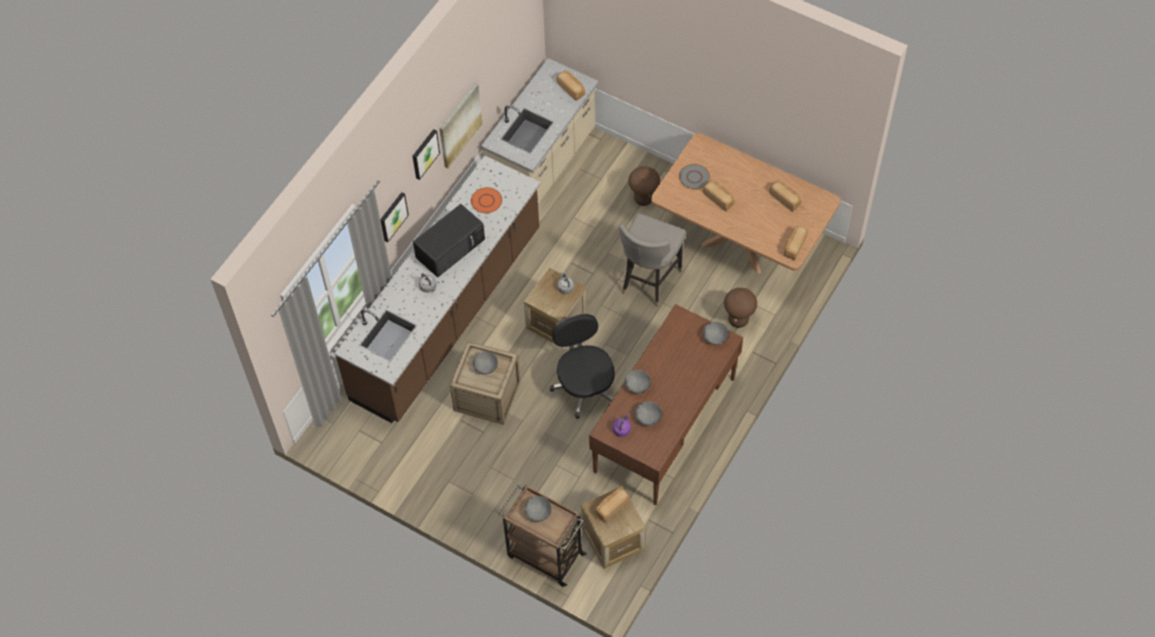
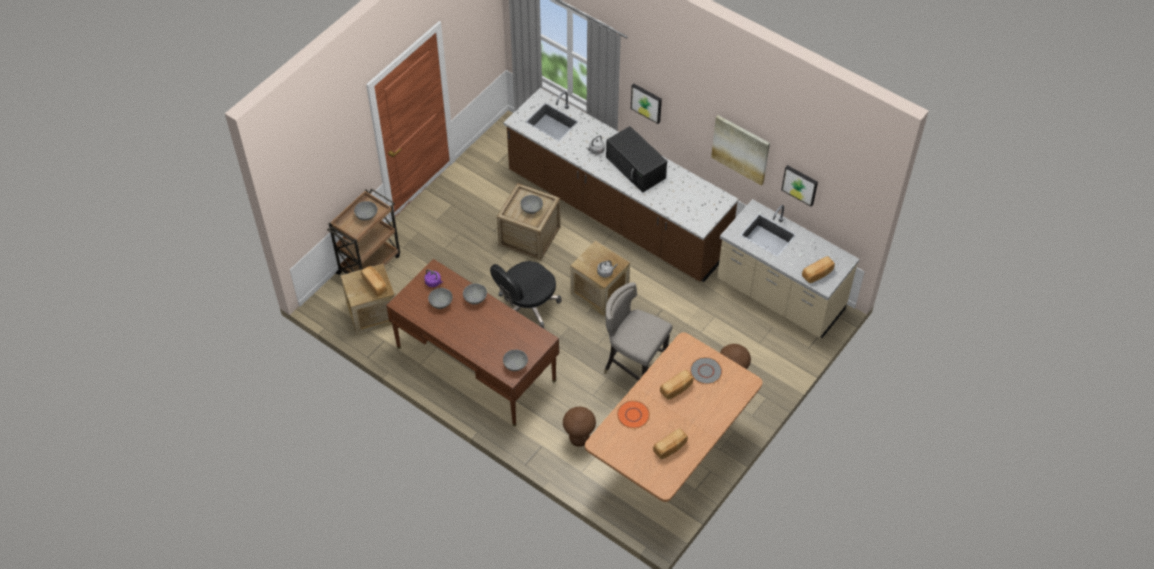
camera: 95 degrees right, 5 degrees down
picture [413,129,440,180] -> picture moved to [781,165,818,207]
orange plate [471,187,502,213] -> orange plate moved to [617,400,650,429]
black office chair [550,314,615,419] -> black office chair turned 150 degrees clockwise [490,261,562,328]
bread [784,226,808,260] -> none

